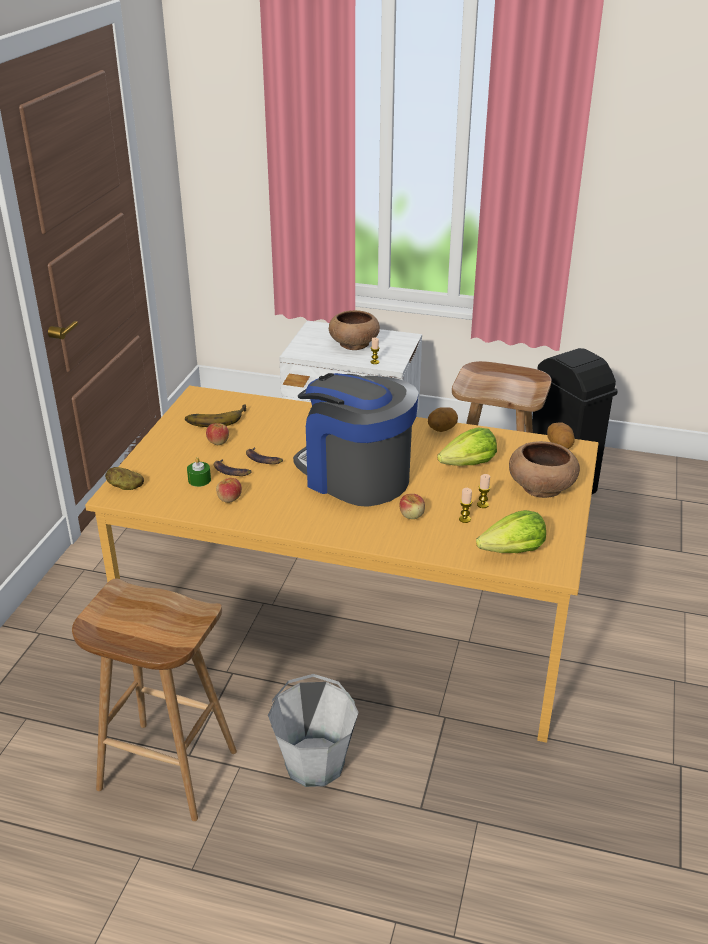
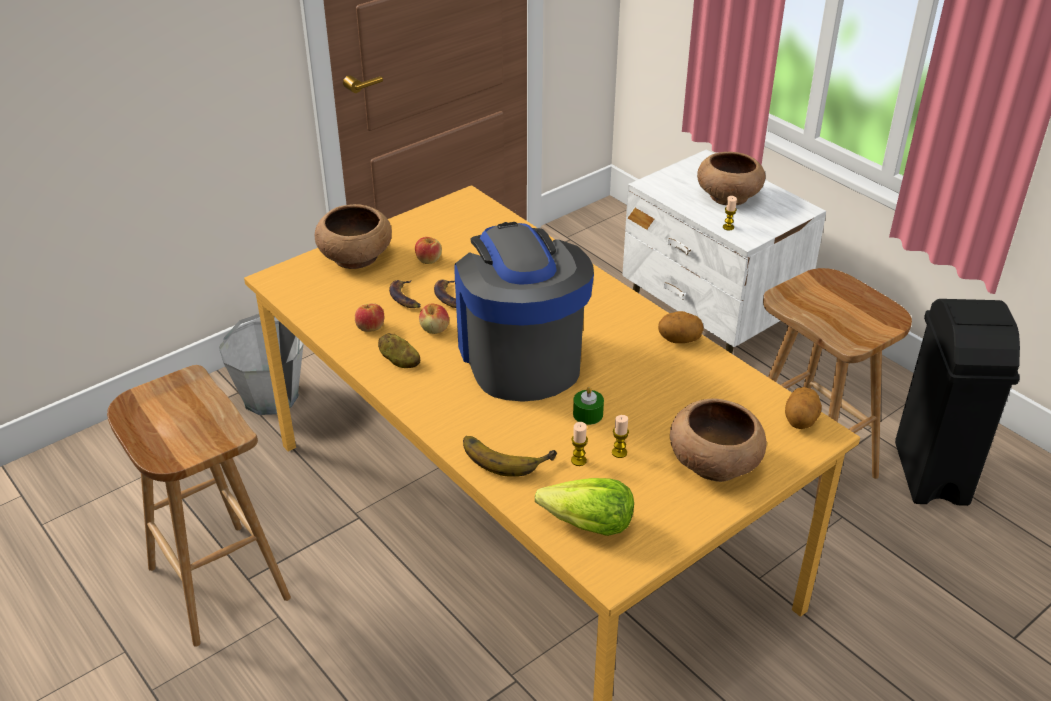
camera: 35 degrees right, 5 degrees up
potato [105,467,144,490] -> potato moved to [378,333,420,368]
banana [185,405,246,427] -> banana moved to [463,436,557,477]
green candle [187,457,211,487] -> green candle moved to [573,387,604,425]
grey bucket [268,674,359,787] -> grey bucket moved to [219,314,303,415]
apple [399,494,425,519] -> apple moved to [419,303,449,334]
lettuce [437,427,497,466] -> none
none -> brown bowl [315,204,392,269]

